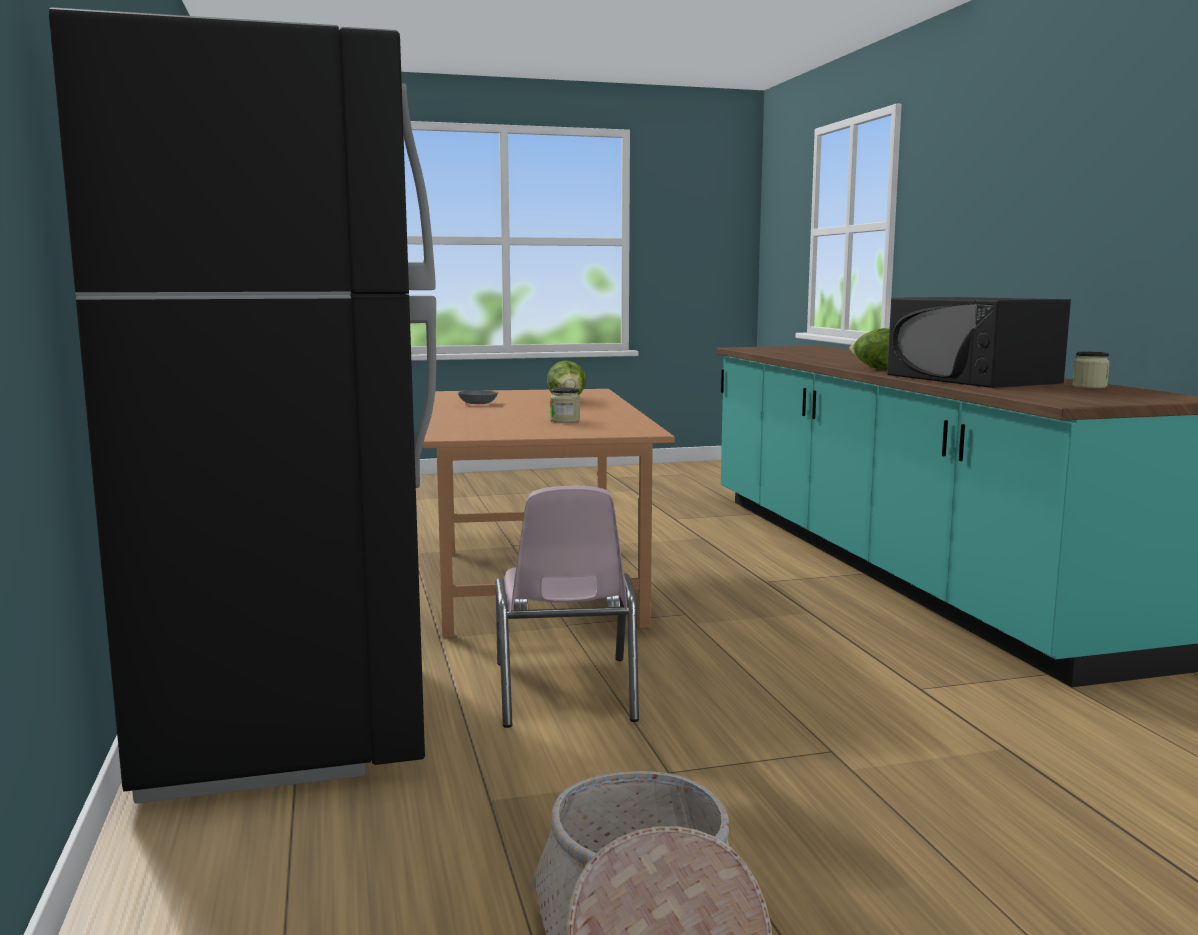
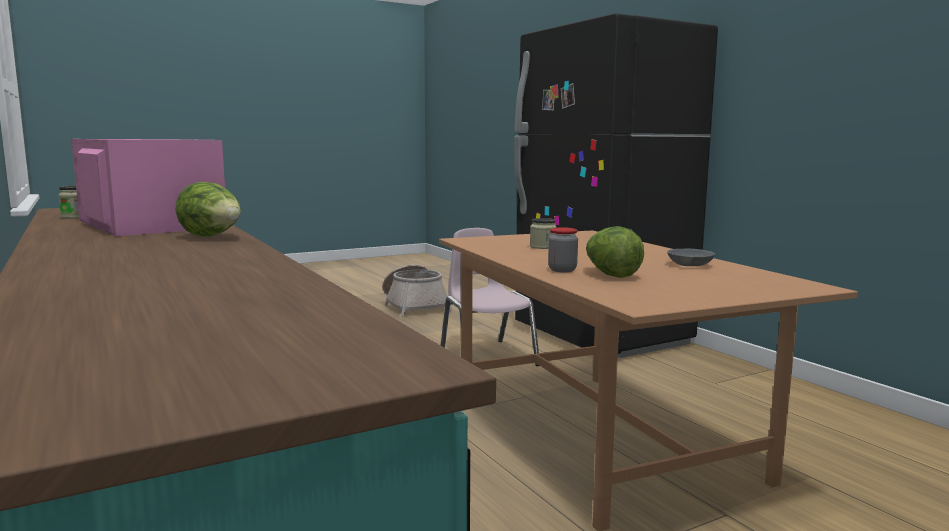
camera: 165 degrees right, 0 degrees up
black microwave [887,297,1071,388] -> pink microwave [71,139,225,237]
none -> jar [548,227,578,272]

